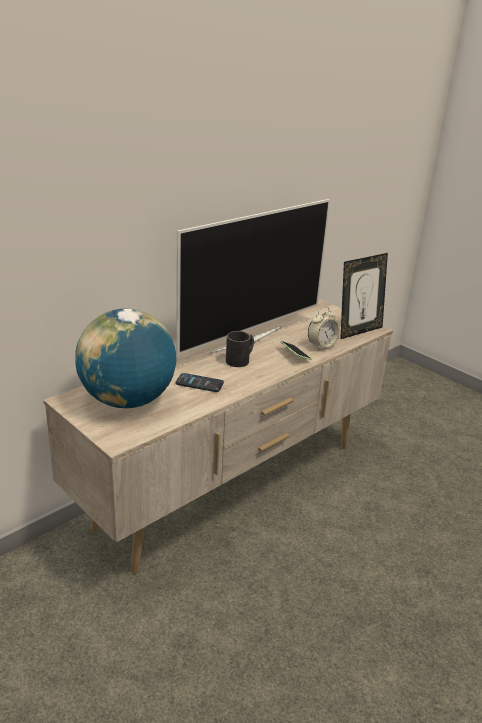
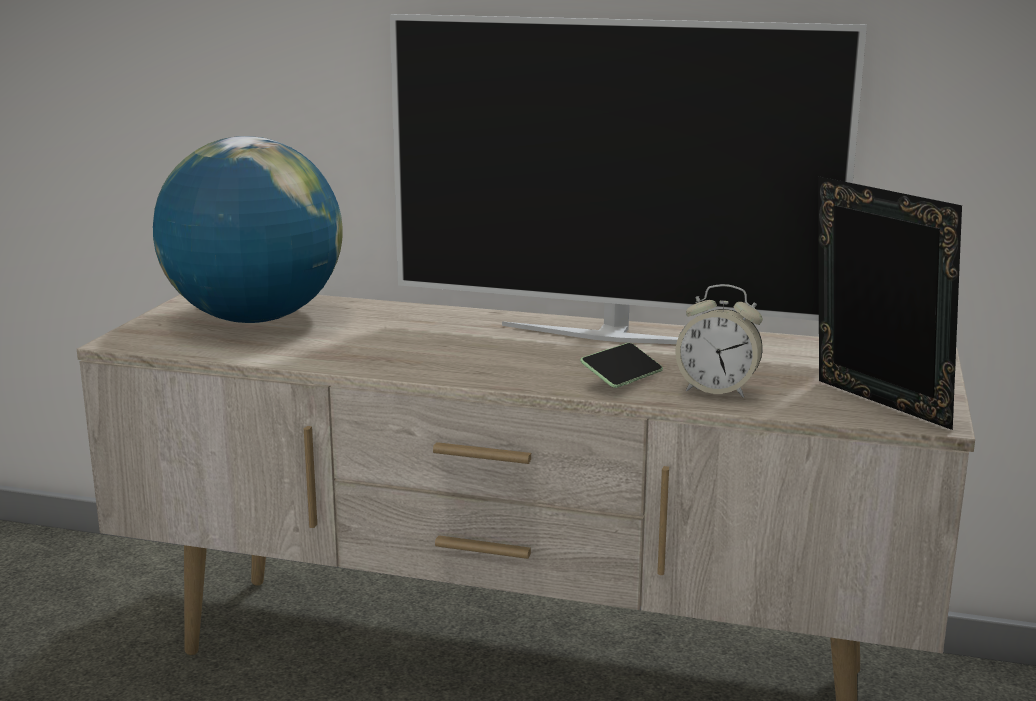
camera: 60 degrees right, 10 degrees down
phone [175,373,224,392] -> none
black mug [226,331,254,367] -> none
picture frame [340,253,388,339] -> picture frame turned 150 degrees counterclockwise [818,176,962,430]

